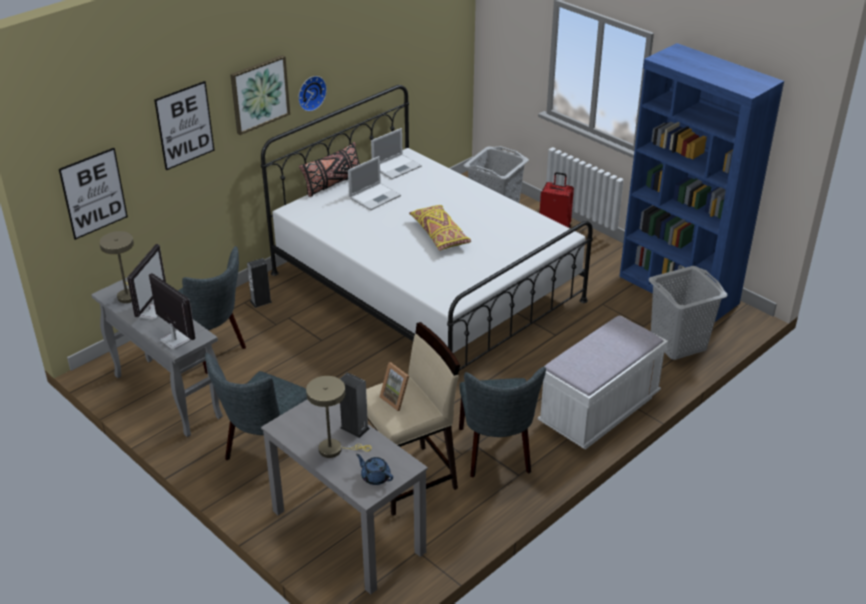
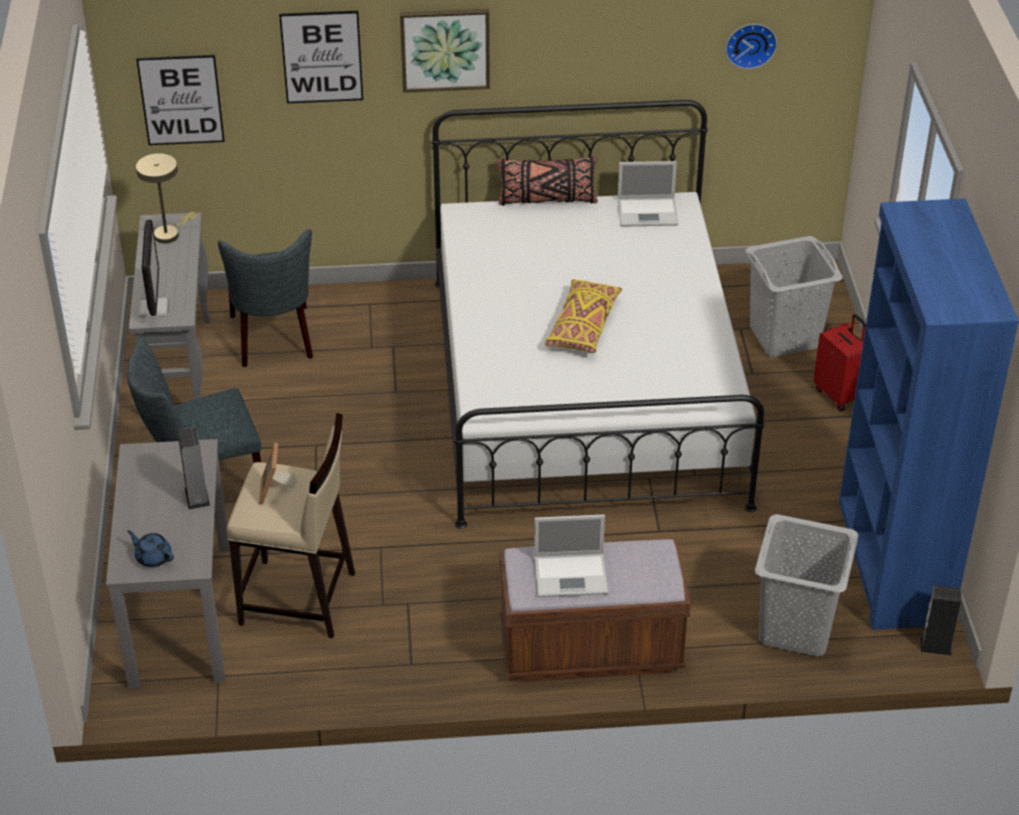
camera: 40 degrees right, 5 degrees up
monitor [127,244,166,320] -> none
speaker [247,258,272,308] -> speaker moved to [920,585,961,656]
wall clock [298,76,327,111] -> wall clock moved to [726,24,777,69]
beige table lamp [306,376,372,458] -> none
laptop [348,156,401,211] -> laptop moved to [534,515,609,597]
blue teapot [356,454,393,485] -> blue teapot turned 45 degrees counterclockwise [127,530,174,567]
grey chair [459,367,546,478] -> none
white bench [538,316,668,450] -> brown bench [500,539,691,682]

